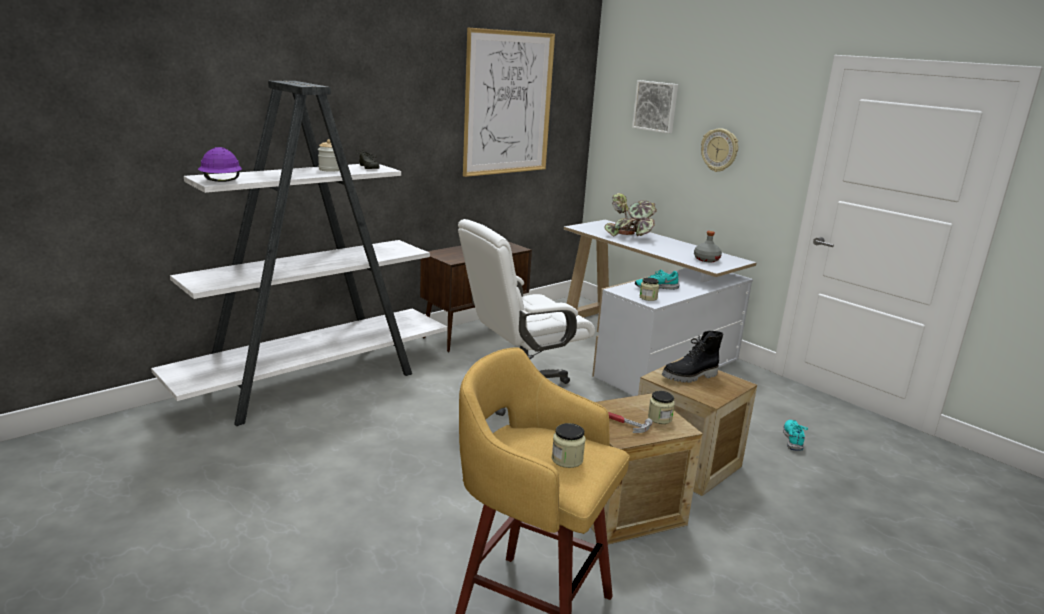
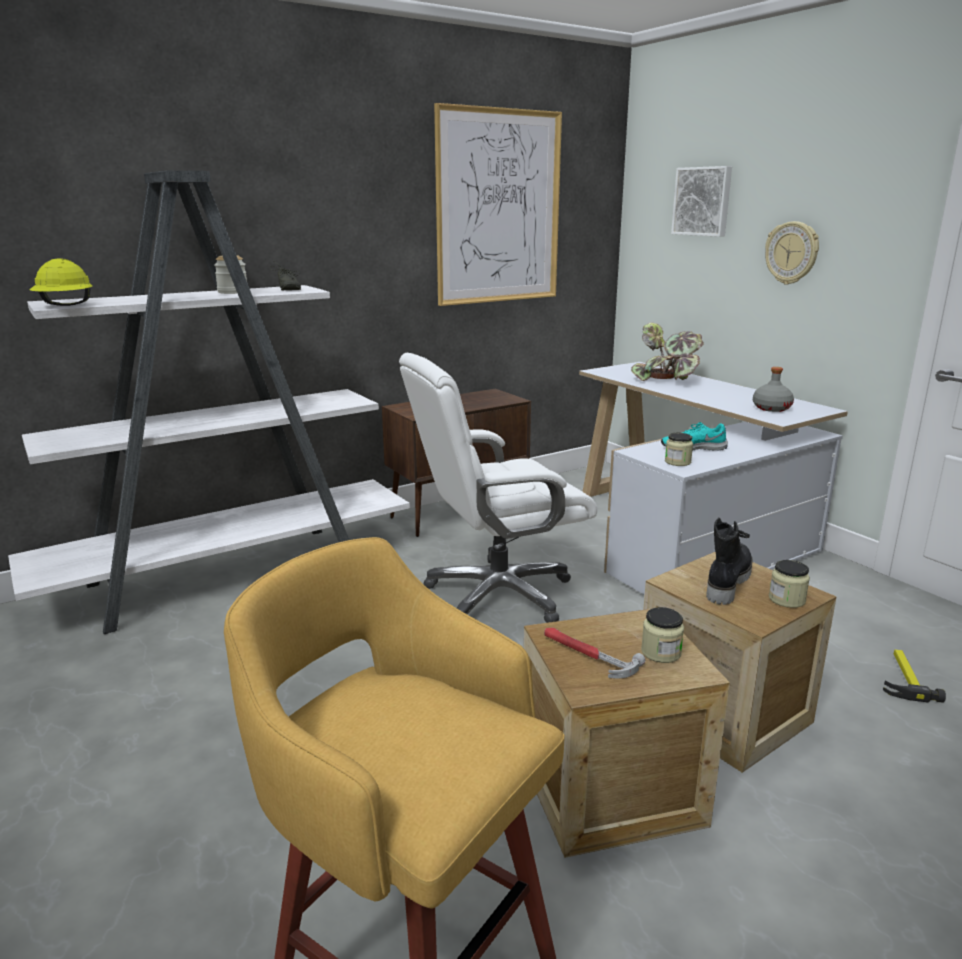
camera: 10 degrees right, 0 degrees up
purple hard hat [198,147,242,182] -> yellow hard hat [29,258,93,306]
jar [552,423,585,468] -> jar moved to [769,560,810,608]
black boot [662,331,723,383] -> black boot turned 135 degrees clockwise [706,518,752,605]
turquoise shoe [783,420,808,451] -> hammer [883,650,946,703]

